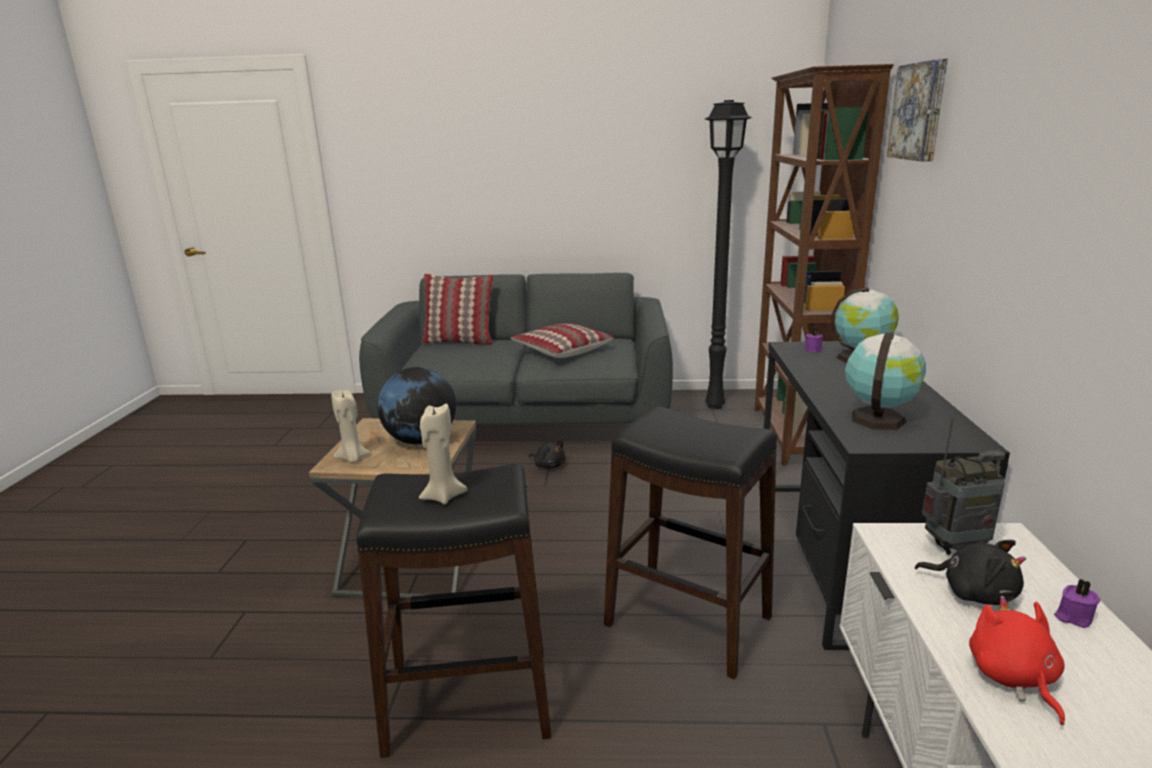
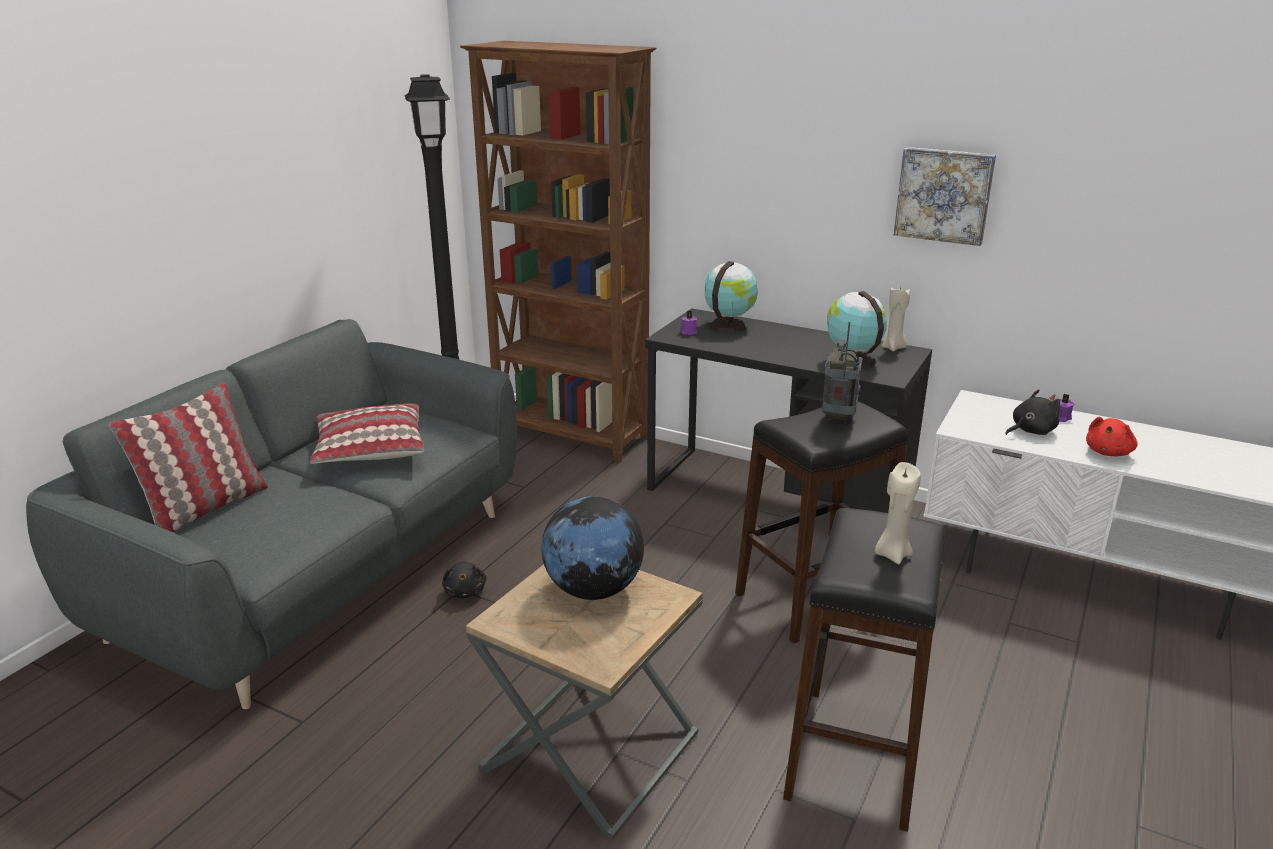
camera: 65 degrees left, 5 degrees up
beige candle [331,390,371,462] -> beige candle moved to [882,287,910,351]
black plush toy [529,440,565,469] -> black plush toy turned 105 degrees clockwise [442,561,486,598]
picture [887,59,948,162] -> picture moved to [894,147,996,246]
radio [922,416,1005,555] -> radio moved to [822,322,862,425]
red plush toy [969,596,1065,725] -> red plush toy turned 75 degrees counterclockwise [1086,417,1137,456]

